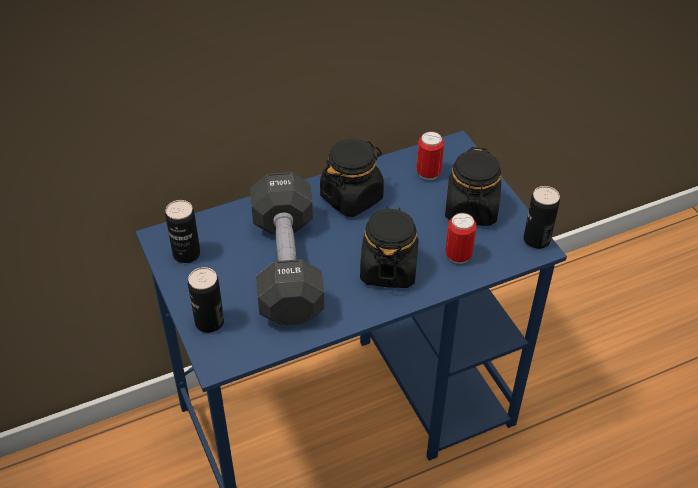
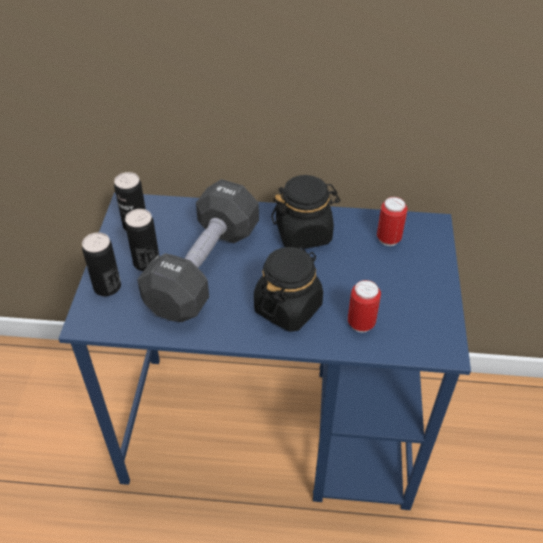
camera: 30 degrees right, 0 degrees up
black jar [445,147,501,226] -> none
can [523,186,560,249] -> can moved to [125,209,159,271]

